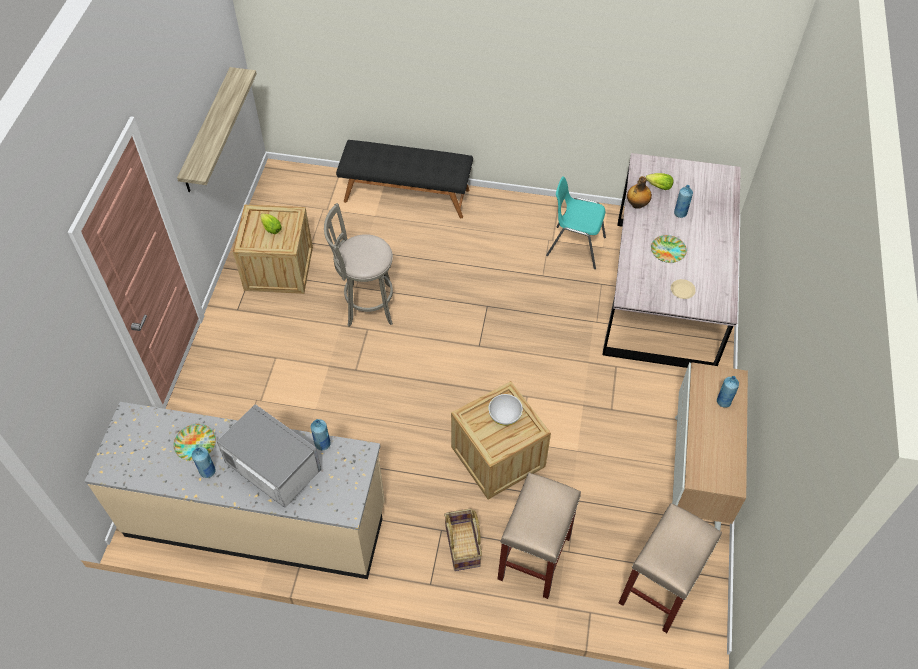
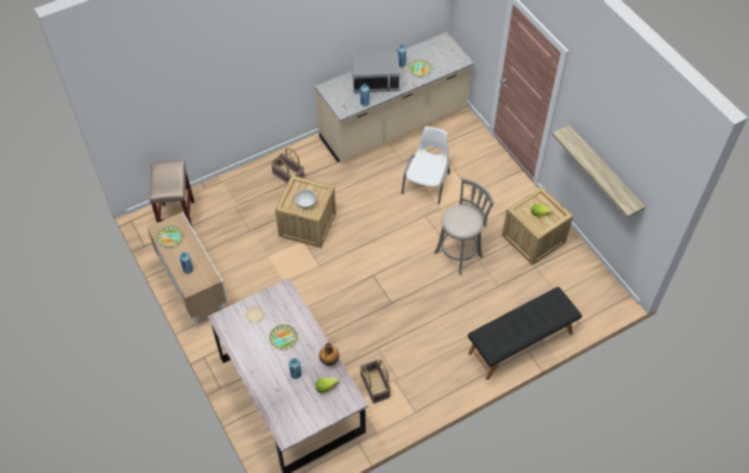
camera: 140 degrees right, 0 degrees up
beige stool [498,473,581,599] -> none
turquoise chair [546,176,606,269] -> basket [360,359,391,404]
none -> plate [156,226,183,247]
none -> white chair [401,127,450,204]

